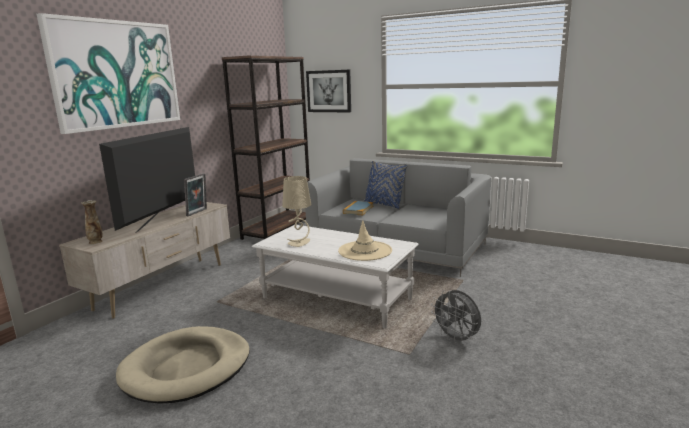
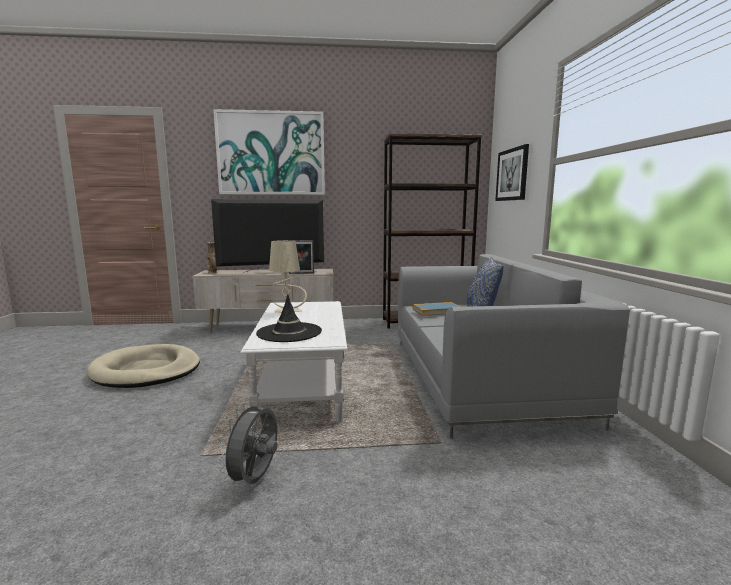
camera: 55 degrees right, 5 degrees down
beige hat [338,220,392,261] -> black hat [256,294,322,342]

